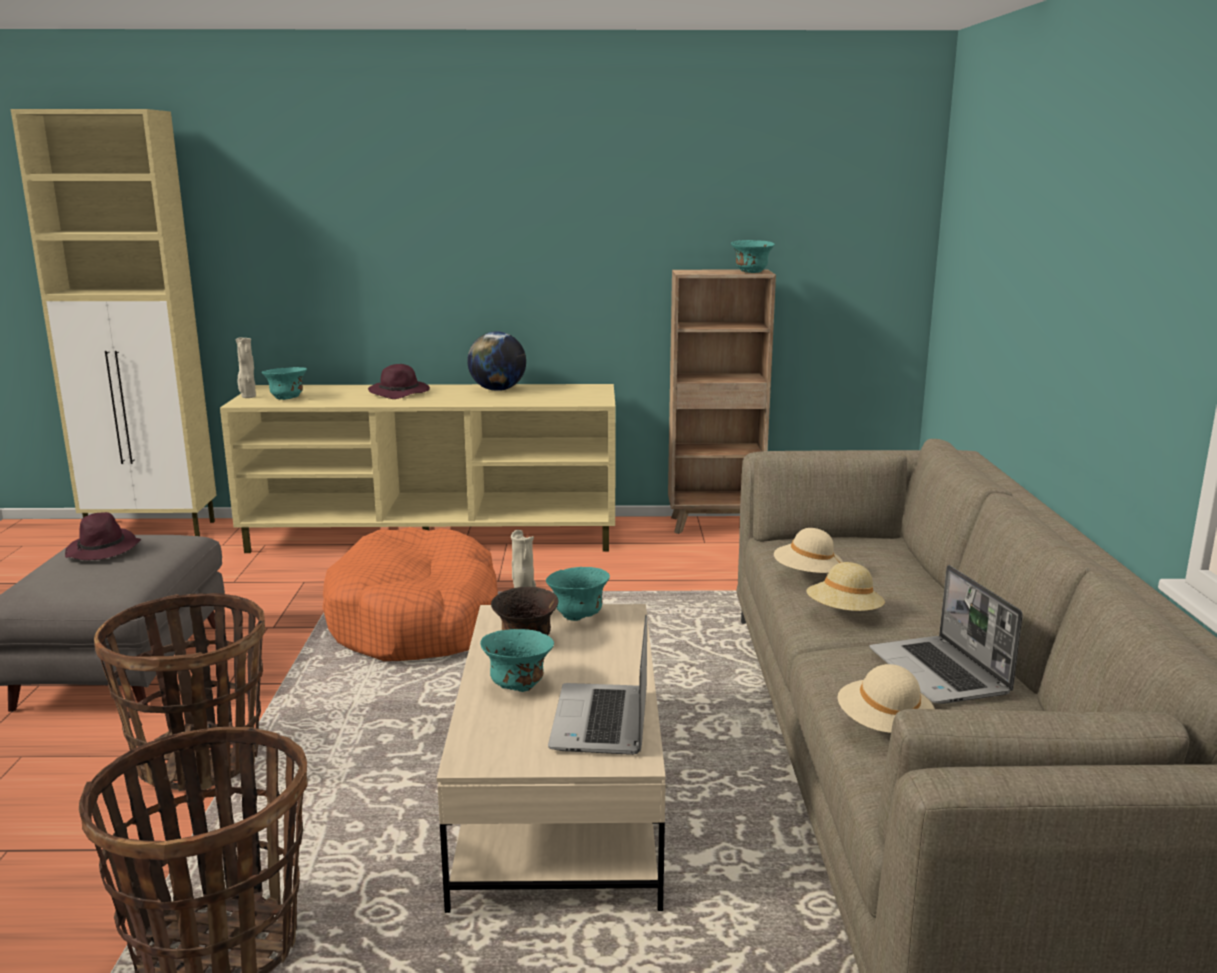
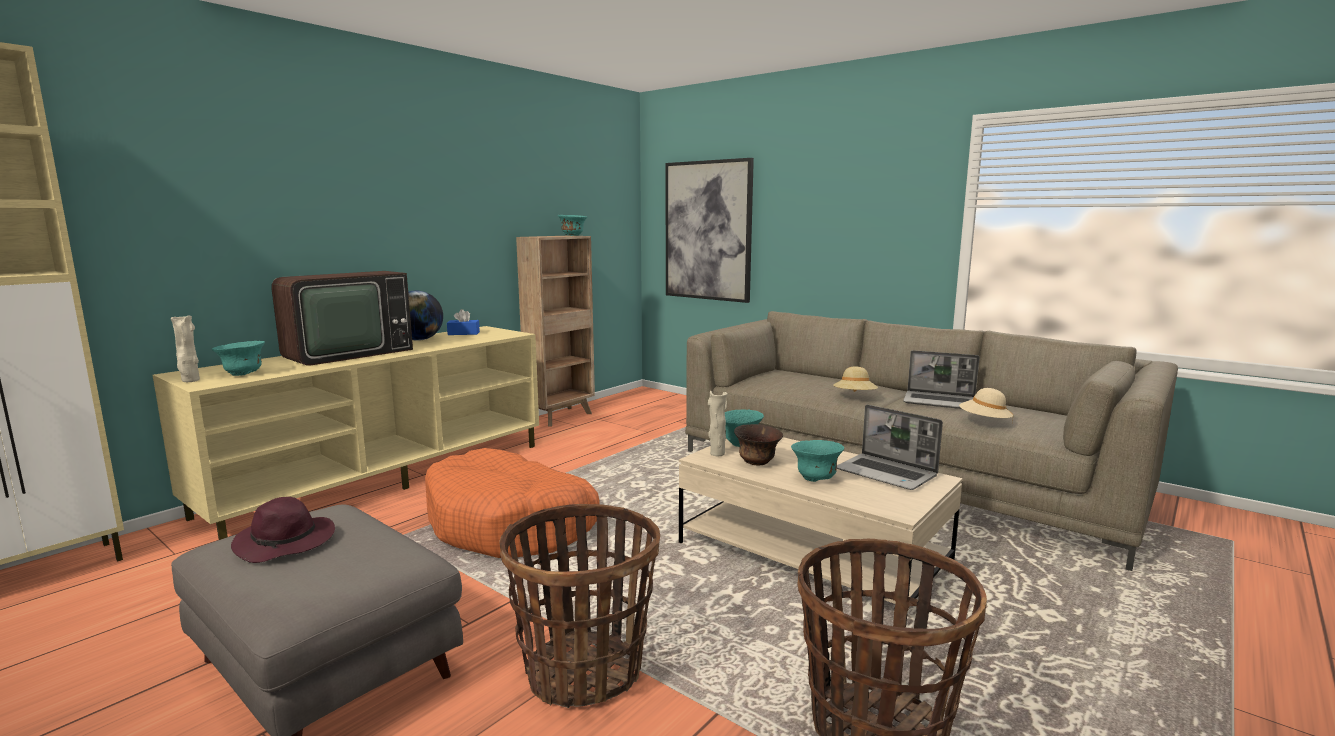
camera: 50 degrees left, 5 degrees down
purple hat [368,364,430,399] -> television [271,271,413,365]
beige hat [774,528,843,573] -> none
none -> blue tissue box [447,309,480,335]
none -> picture [666,158,754,303]

